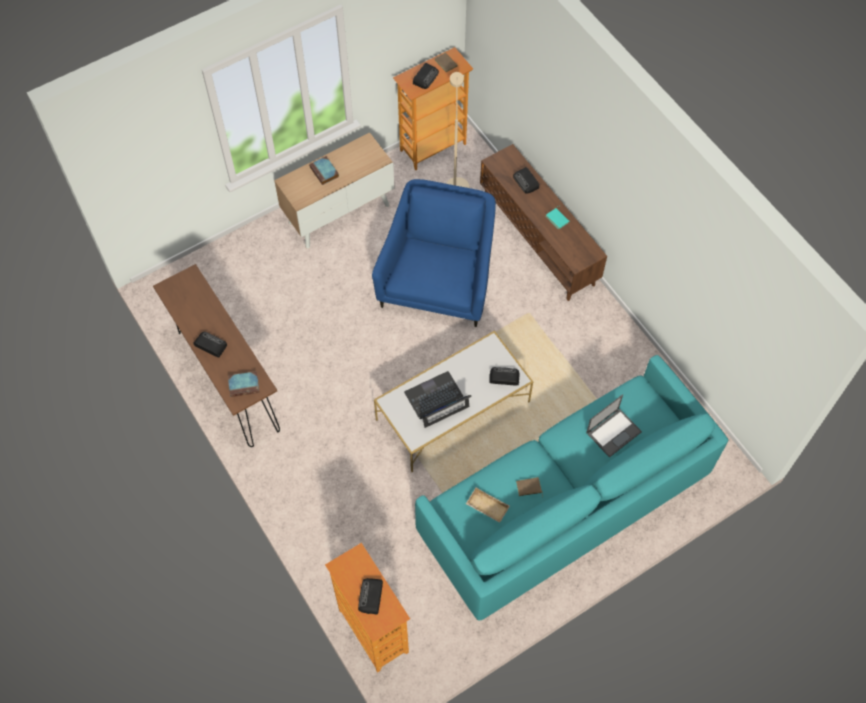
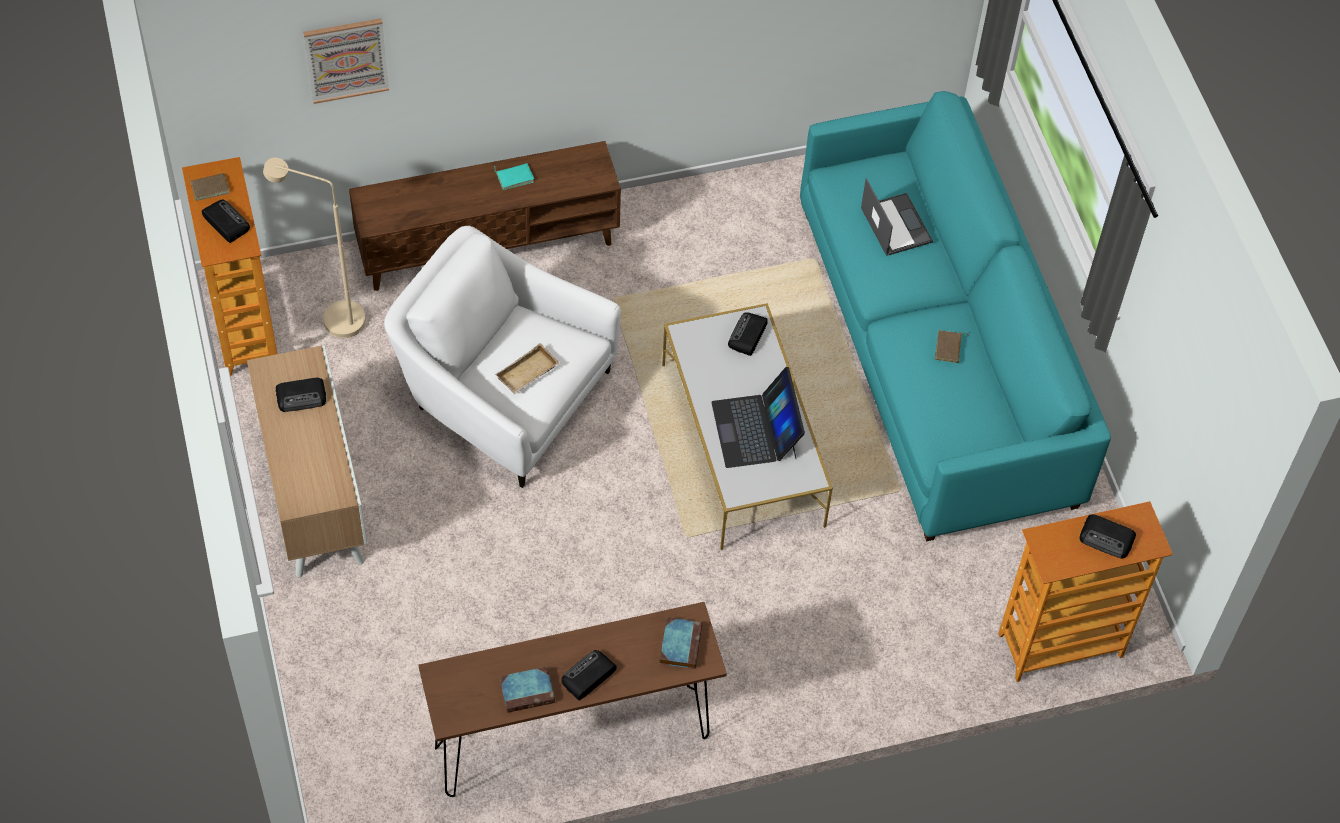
camera: 75 degrees left, 5 degrees down
book [309,156,339,185] -> book moved to [499,667,555,713]
blue armchair [372,179,496,327] -> white armchair [384,226,621,488]
beige tray [466,487,510,523] -> beige tray moved to [495,343,559,394]
radio [513,167,539,194] -> radio moved to [275,378,326,412]
none -> picture [303,18,389,104]

